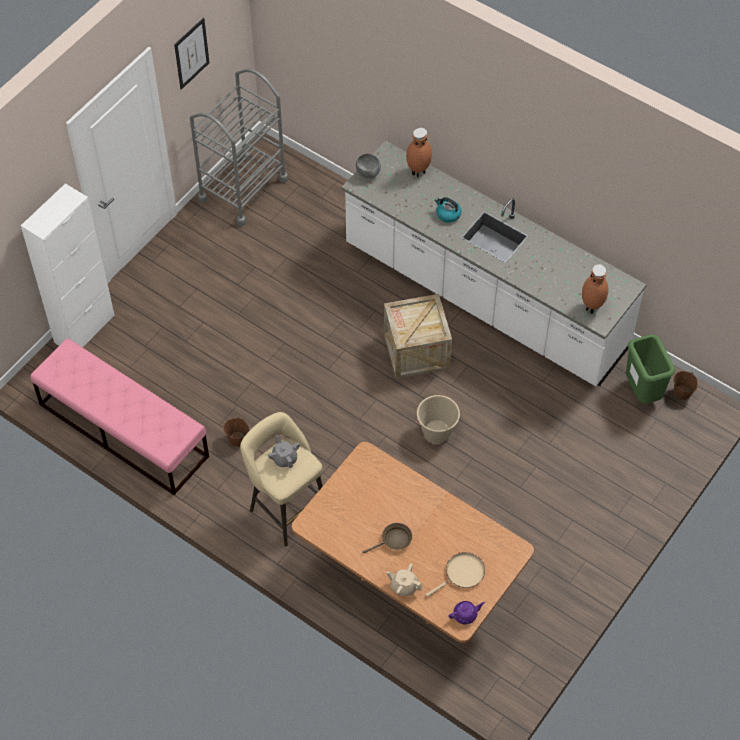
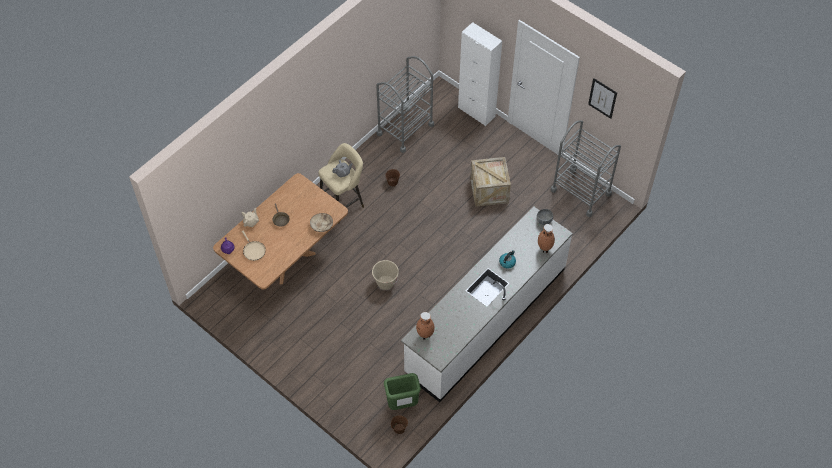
camera: 95 degrees right, 0 degrees up
pink bench [30,338,209,495] -> grey cart [376,56,434,153]
crate [384,294,452,379] -> crate moved to [470,157,511,207]
none -> beige bowl [310,213,333,232]

